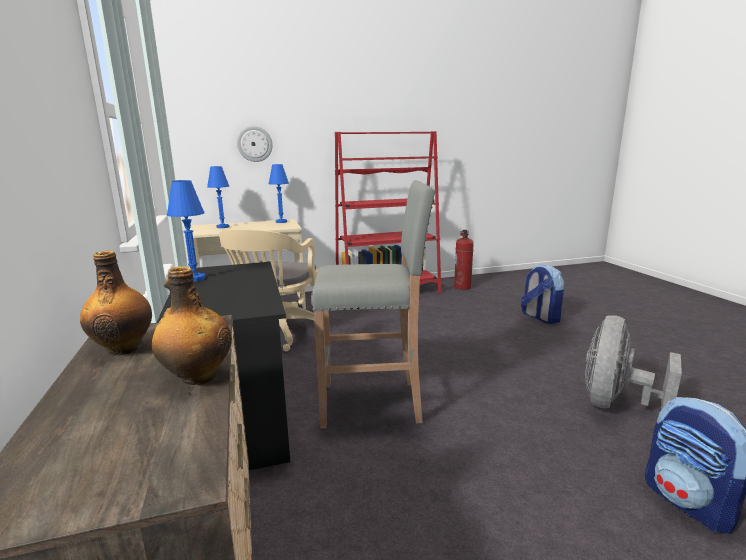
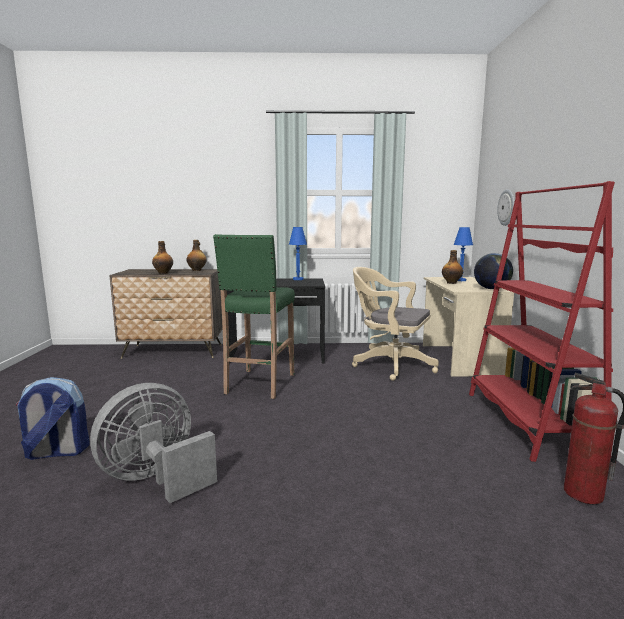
camera: 105 degrees right, 5 degrees down
blue table lamp [268,164,289,223] -> globe [474,253,513,289]
grey stool [311,180,436,429] -> green stool [213,234,295,399]
backpack [521,264,564,324] -> none
grey fan [585,315,682,410] -> grey fan turned 90 degrees counterclockwise [90,383,217,503]
none -> bottle [442,250,463,284]

